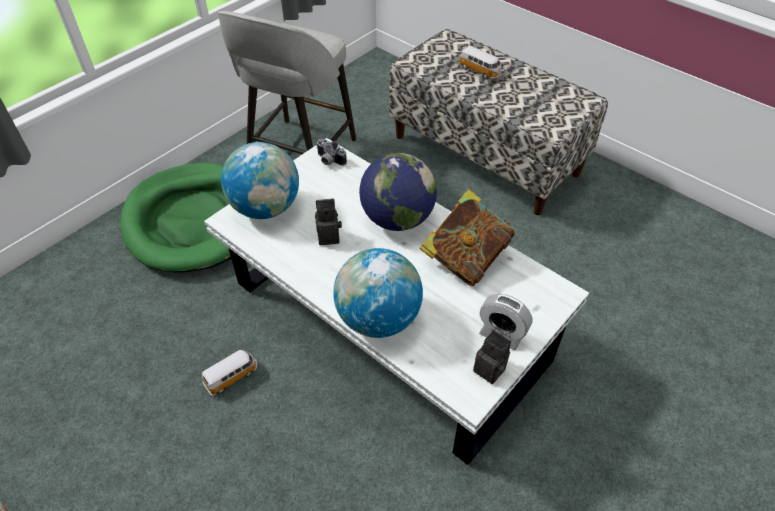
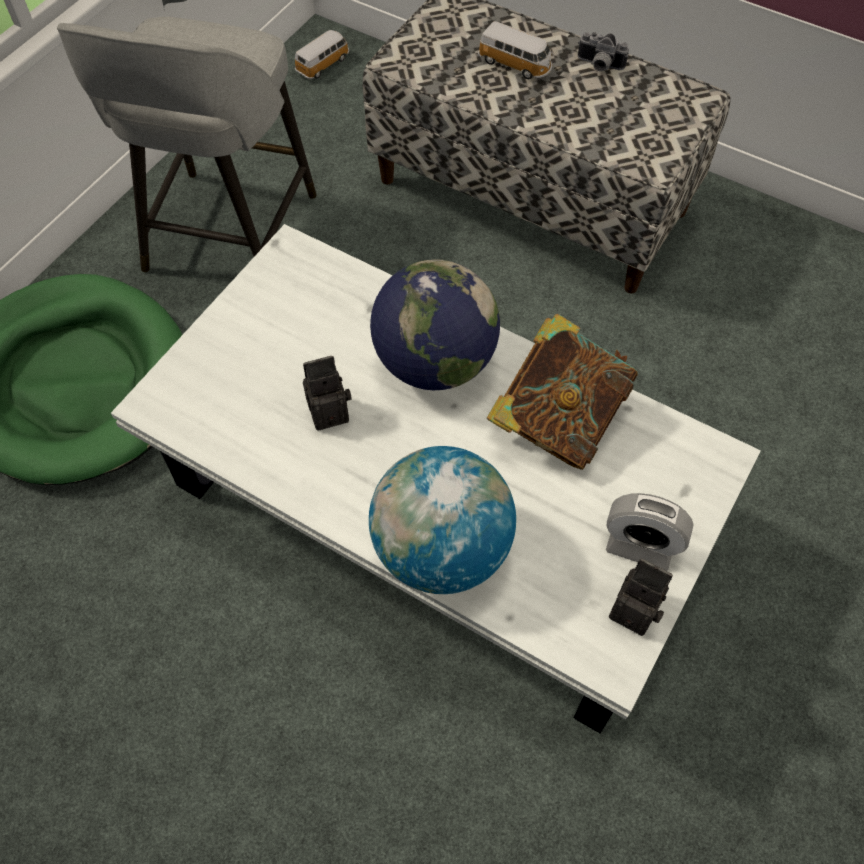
camera: 10 degrees left, 10 degrees up
toy car [202,350,258,396] -> toy car moved to [295,30,349,79]
globe [221,142,299,219] -> none
camera [316,139,347,166] -> camera moved to [578,32,629,71]

